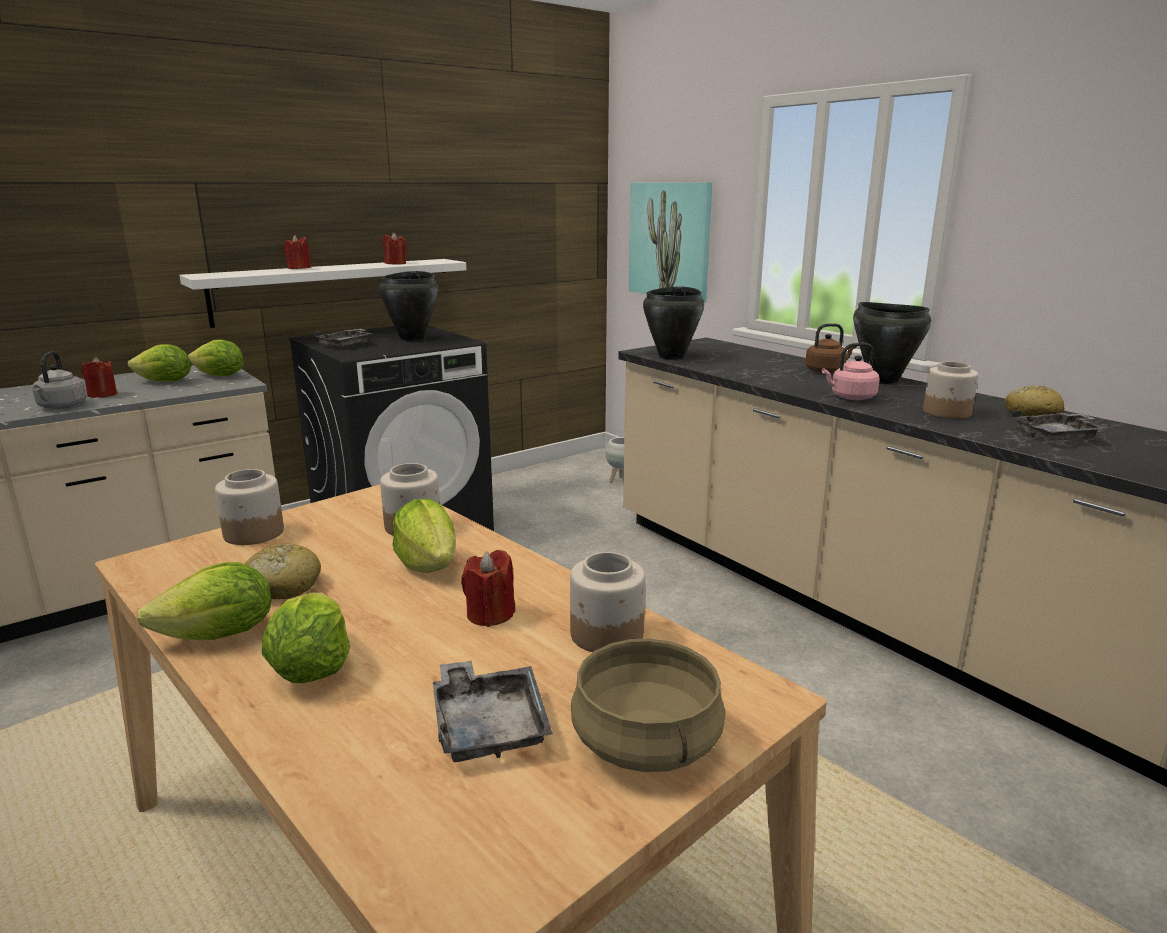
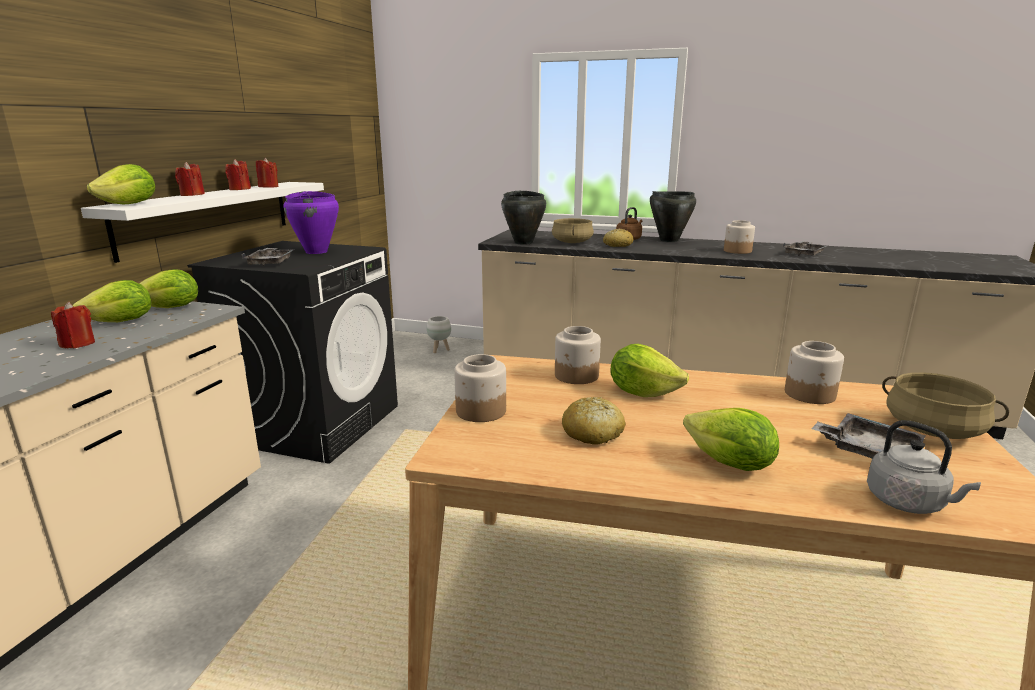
camera: 35 degrees left, 0 degrees up
grey kettle [32,351,87,409] -> grey kettle moved to [867,420,981,514]
lettuce [137,562,272,640] -> lettuce moved to [87,164,155,204]
black cooking pot [379,271,438,341] -> purple cooking pot [283,191,339,254]
red candle [461,550,515,627] -> red candle moved to [225,159,251,190]
picture [629,182,712,302] -> none
pink kettle [822,343,880,400] -> none
bread [1005,386,1064,416] -> bread moved to [603,229,634,247]
none -> beige cooking pot [552,218,594,243]

